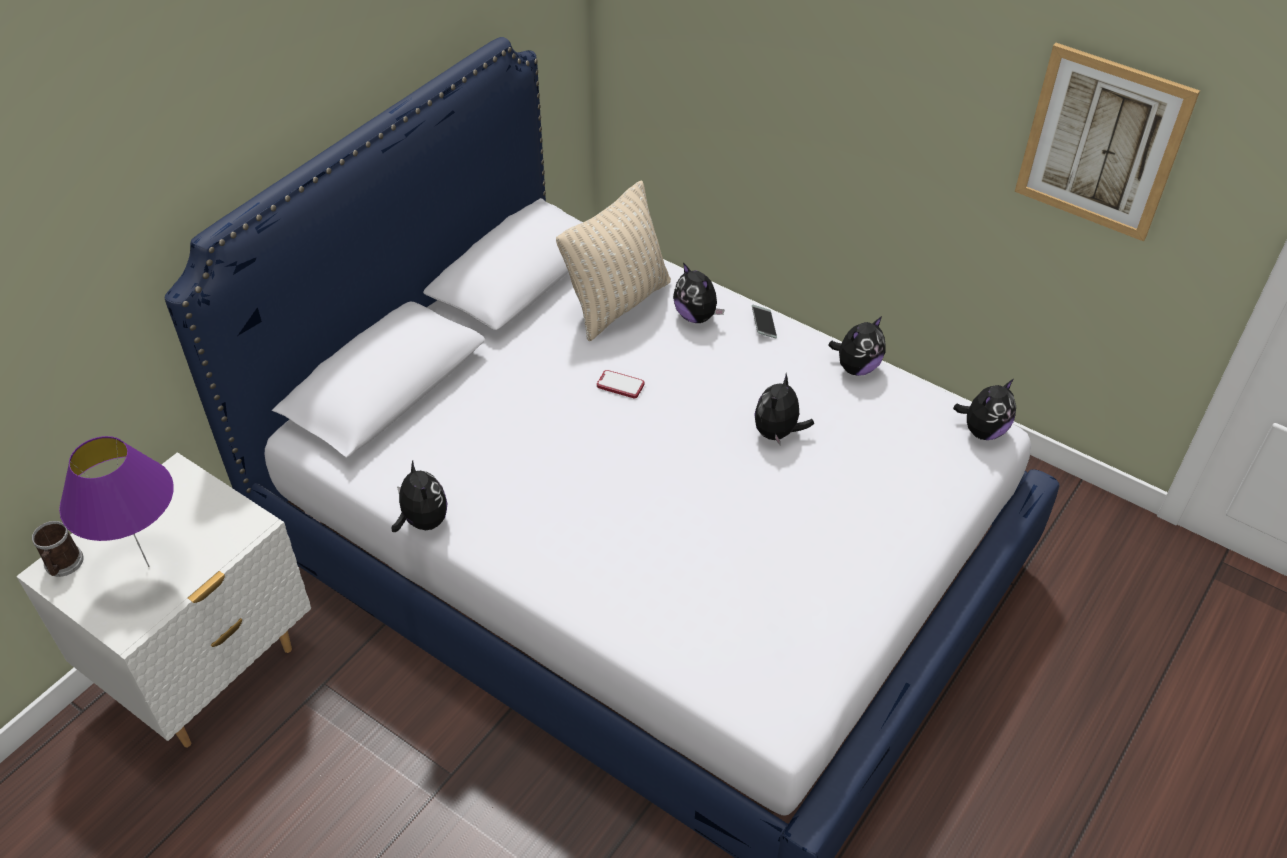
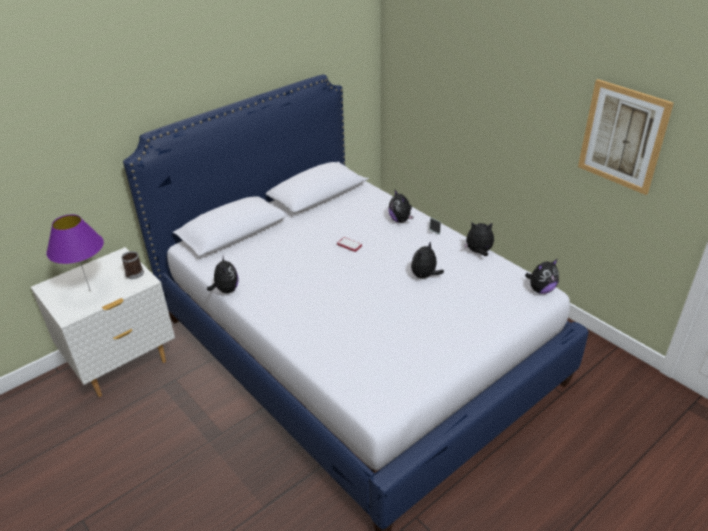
camera: 15 degrees right, 10 degrees down
mug [32,521,84,577] -> mug moved to [121,251,144,279]
beige pillow [556,180,671,341] -> none
plush toy [828,316,885,376] -> plush toy turned 150 degrees counterclockwise [464,222,494,256]

